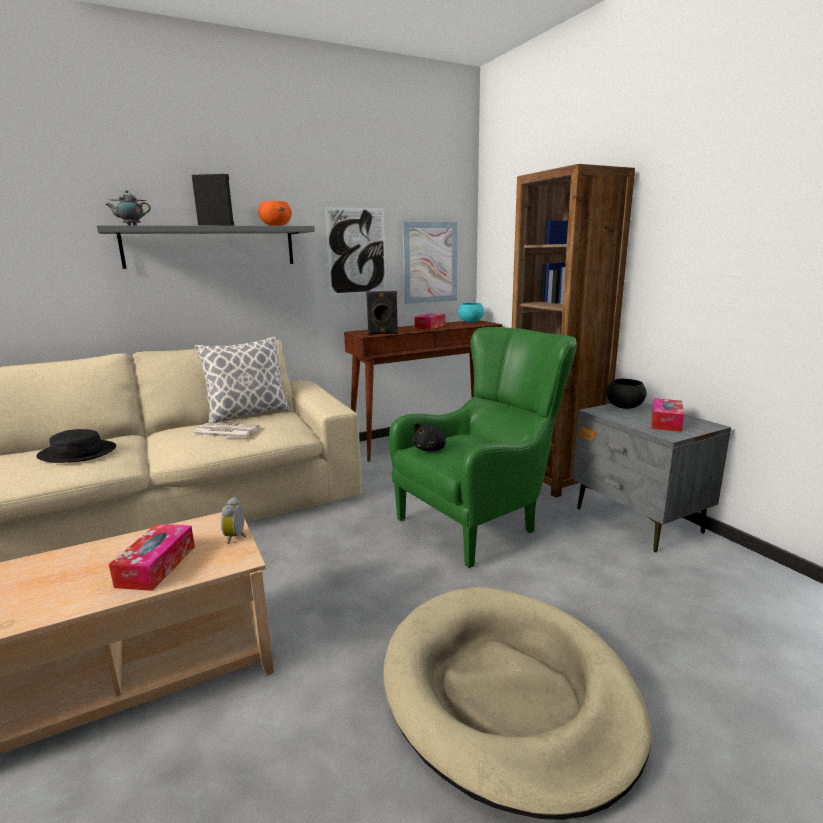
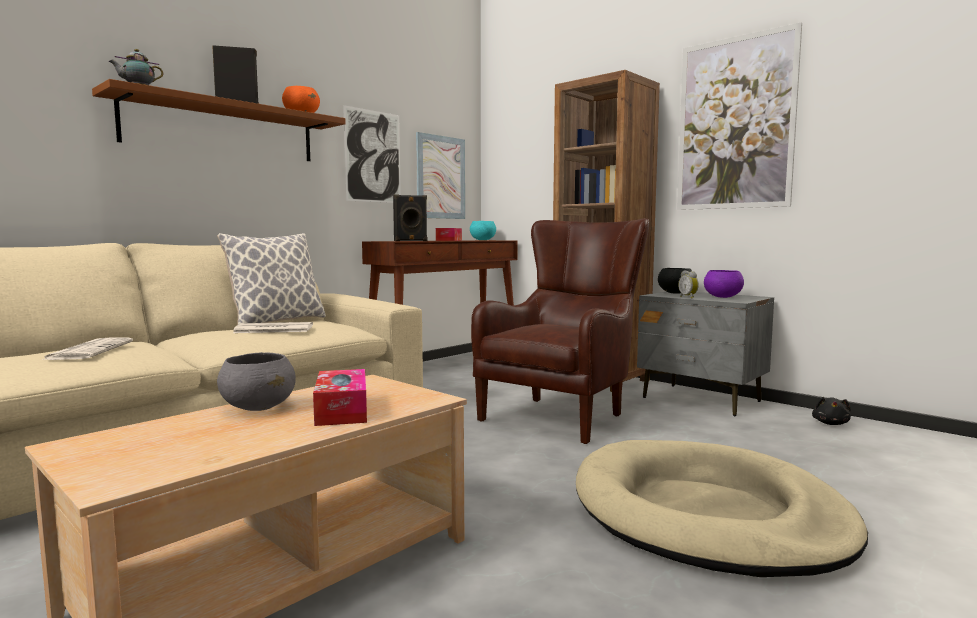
camera: 20 degrees left, 10 degrees down
black hat [36,429,116,463] -> newspaper [42,337,133,360]
grey shelf [97,225,315,269] -> brown shelf [92,79,346,161]
alarm clock [221,497,246,544] -> alarm clock moved to [678,271,699,298]
green armchair [389,327,577,568] -> brown armchair [471,218,649,444]
black plush toy [413,423,446,451] -> black plush toy moved to [812,397,851,425]
tissue box [651,398,684,432] -> purple bowl [704,270,744,298]
none -> grey bowl [217,352,296,411]
none -> picture [677,22,802,210]

